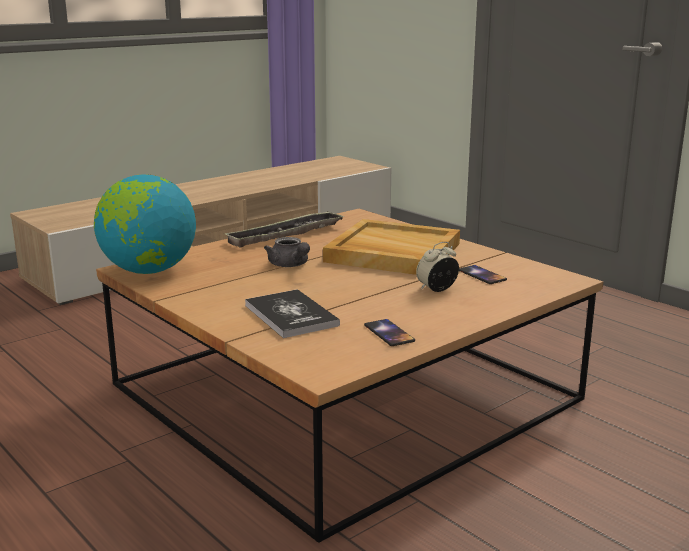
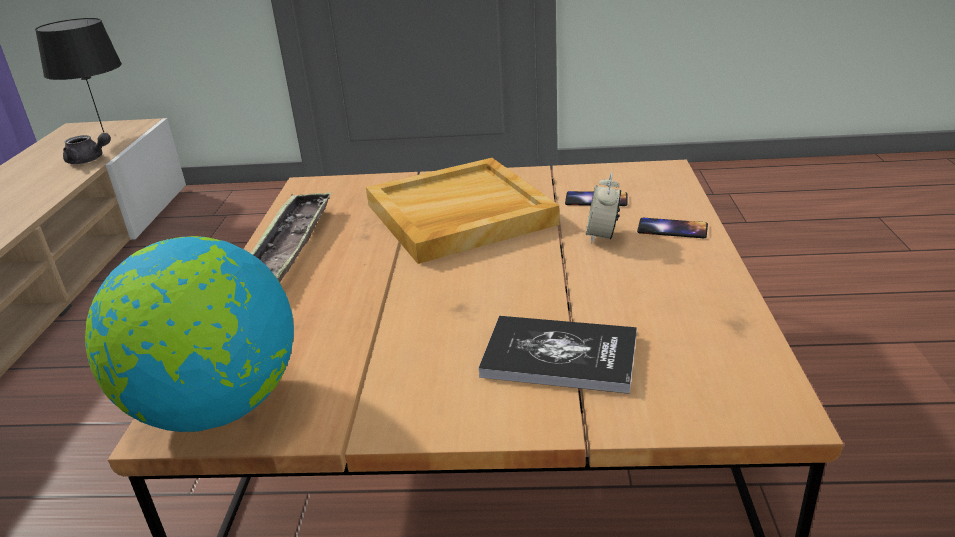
camera: 45 degrees left, 10 degrees up
grey teapot [264,237,310,267] -> grey teapot moved to [63,133,111,164]
phone [364,319,415,346] -> phone moved to [637,218,708,238]
none -> black table lamp [35,18,122,132]

